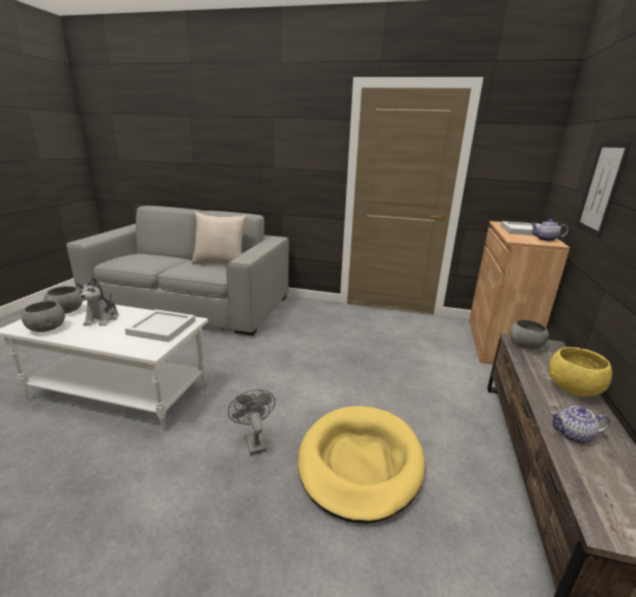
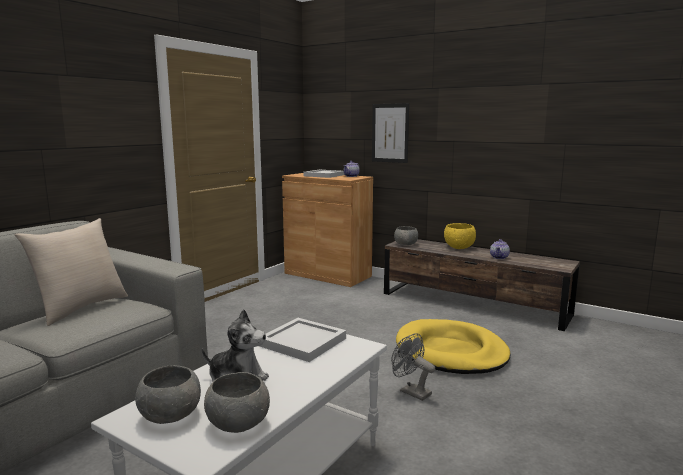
camera: 70 degrees left, 10 degrees down
grey fan [228,389,275,455] -> grey fan turned 45 degrees clockwise [391,333,435,401]

